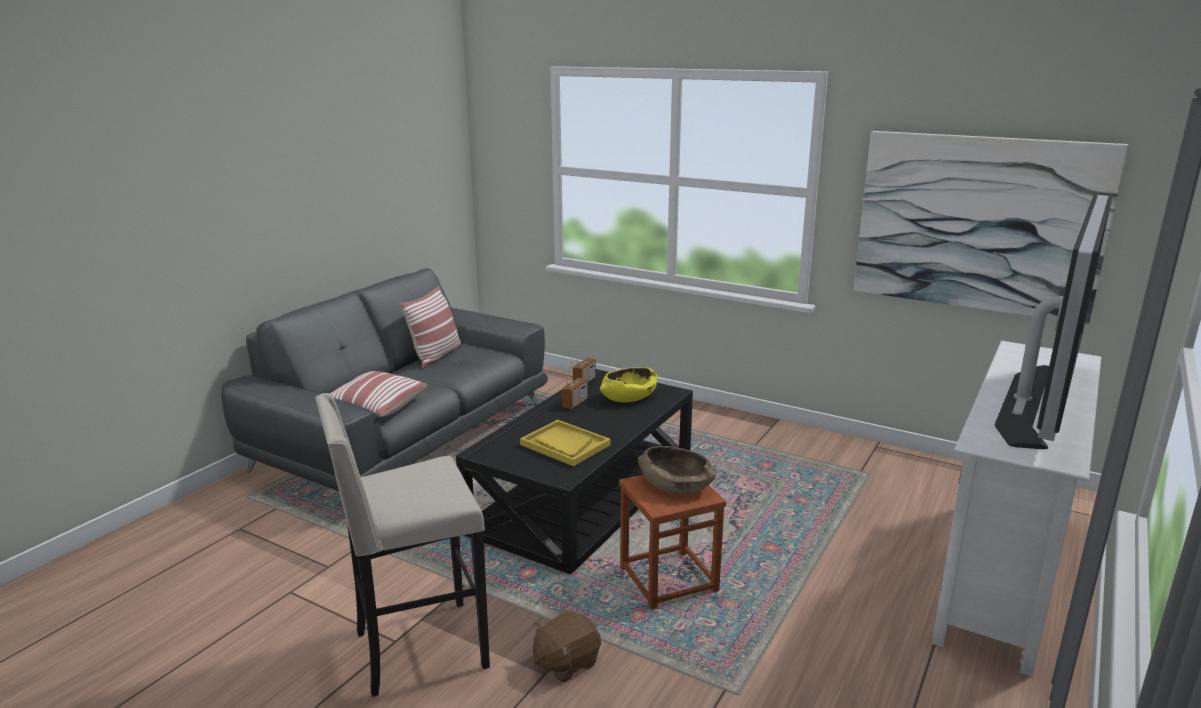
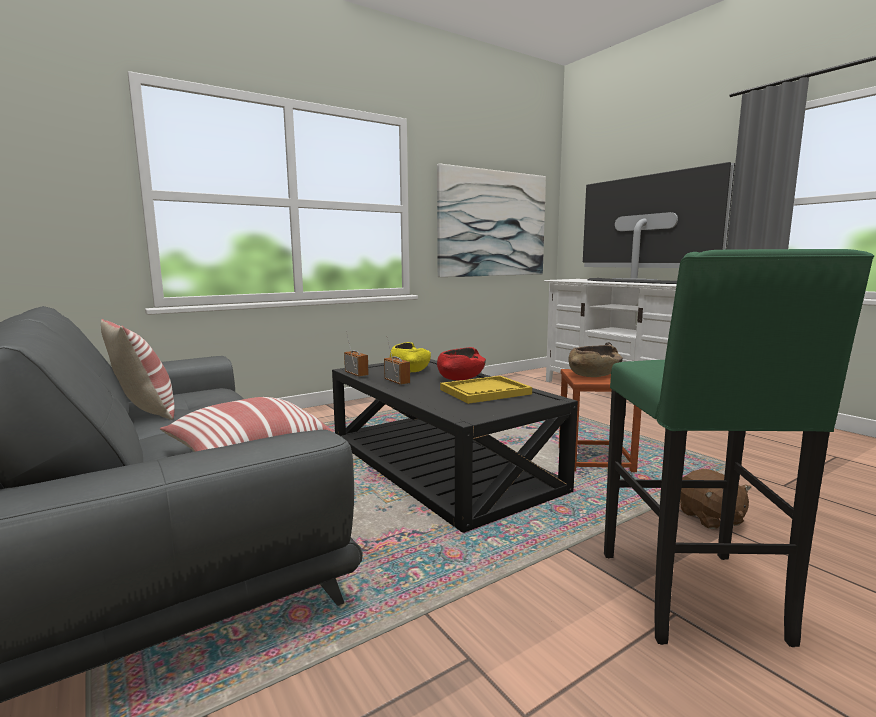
camera: 65 degrees left, 10 degrees down
beige stool [315,393,490,697] -> green stool [604,249,874,647]
none -> red bowl [437,347,486,380]

